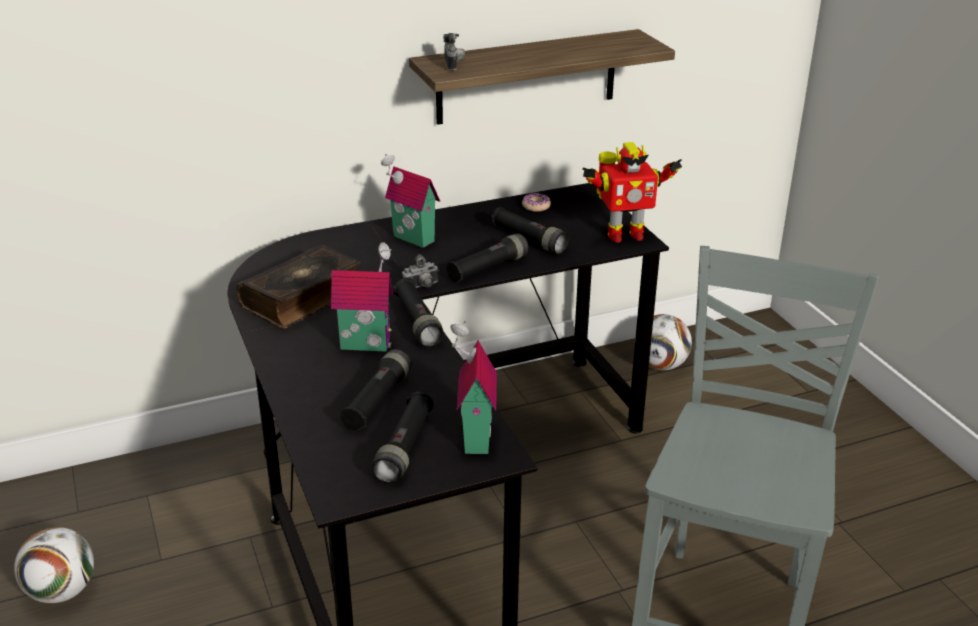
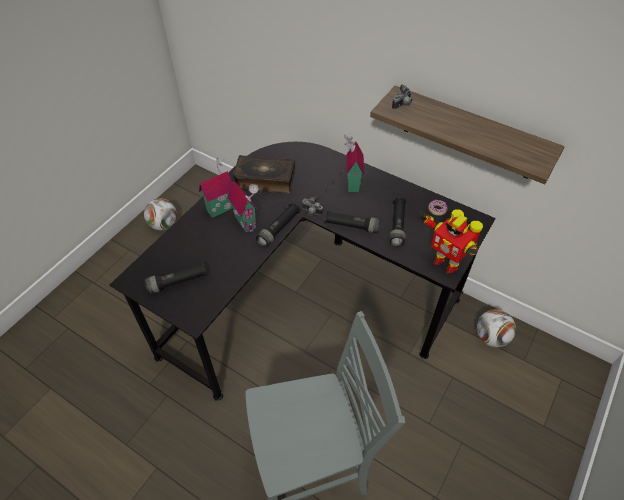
camera: 55 degrees right, 20 degrees up
black flashlight [340,349,412,430] -> none
toy house [451,321,497,454] -> toy house moved to [199,157,233,218]

